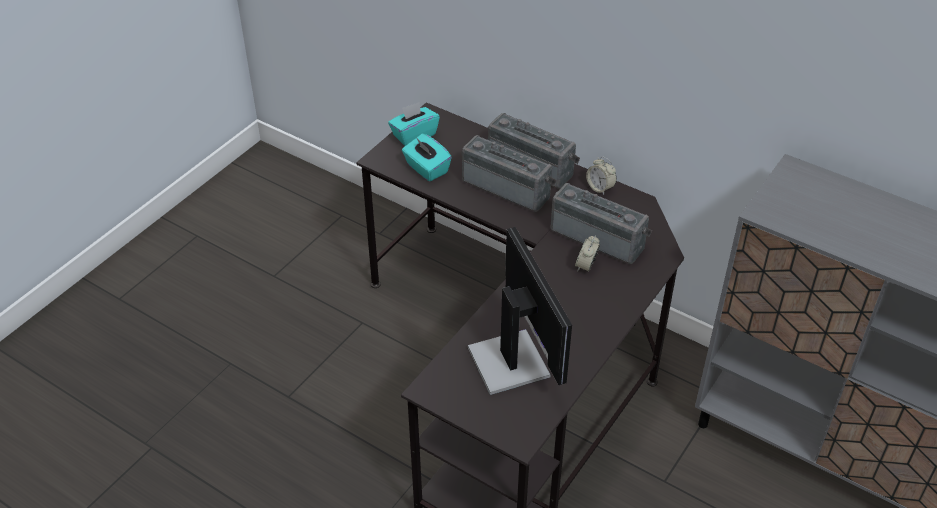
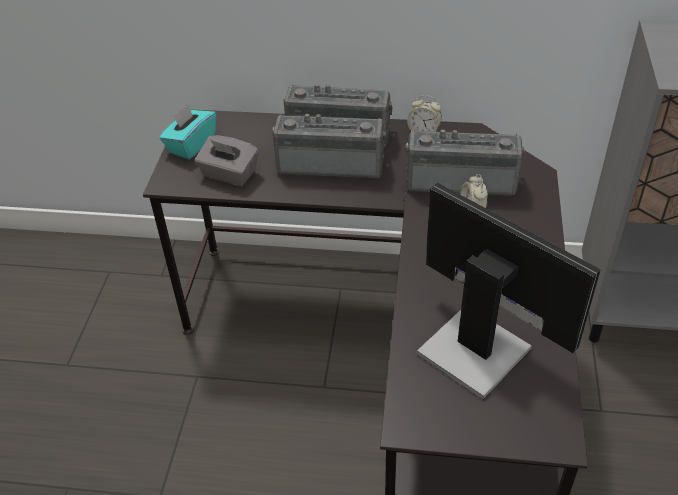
camera: 25 degrees left, 0 degrees up
turquoise tissue box [402,134,452,181] -> grey tissue box [195,135,258,186]

